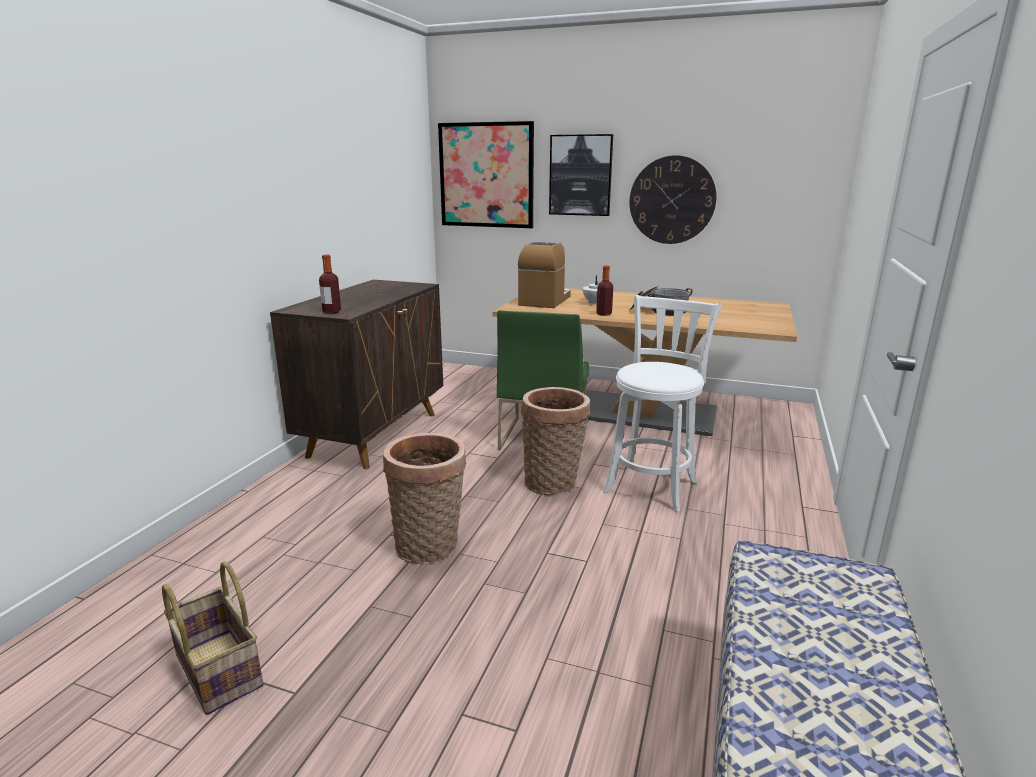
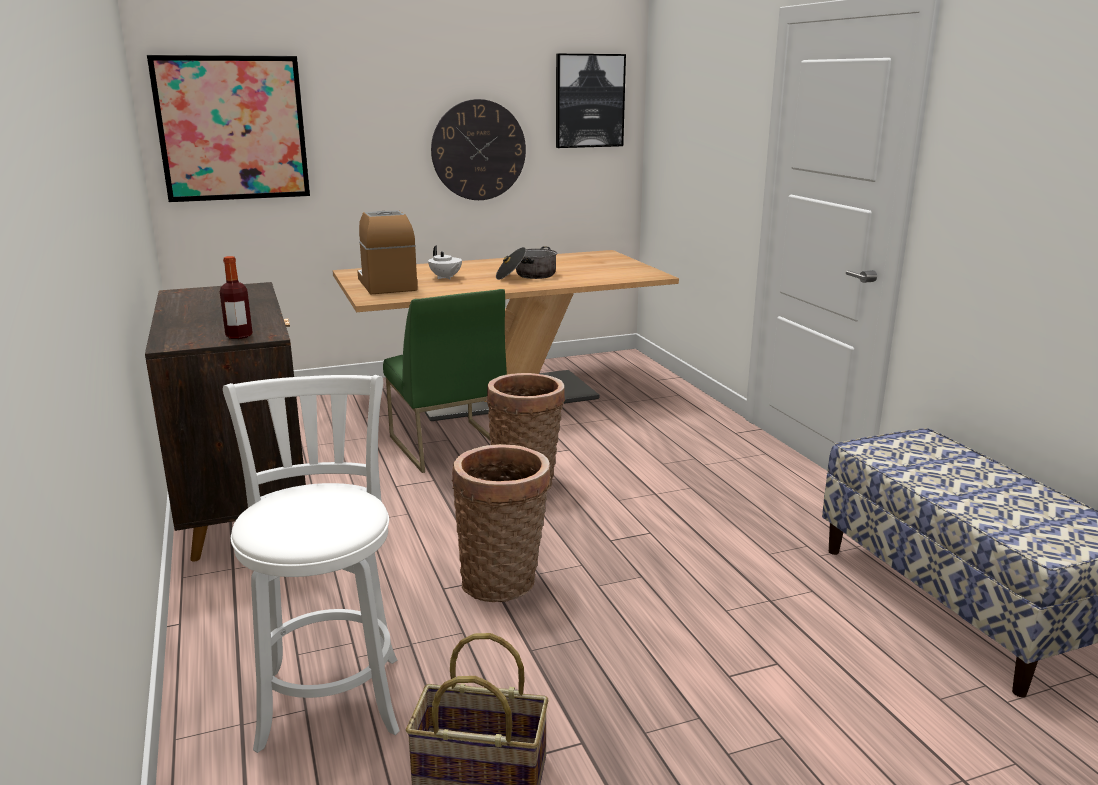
camera: 40 degrees left, 0 degrees up
picture [549,134,613,216] -> picture moved to [556,54,626,148]
bottle [596,266,613,316] -> none
white stool [603,295,721,512] -> white stool moved to [223,375,400,753]

